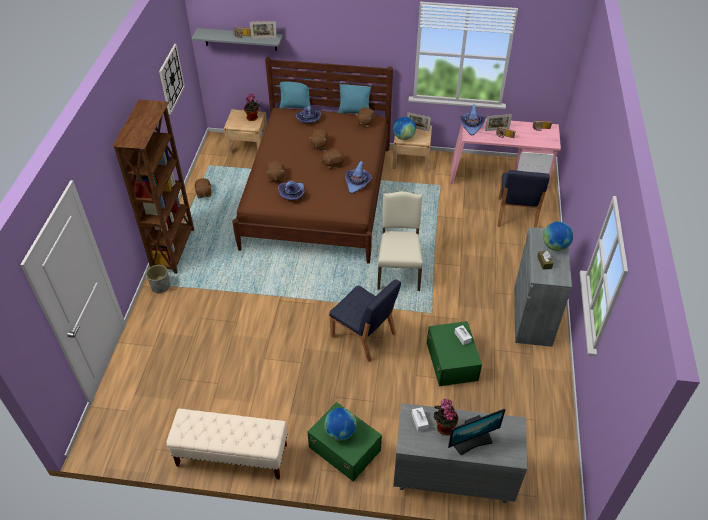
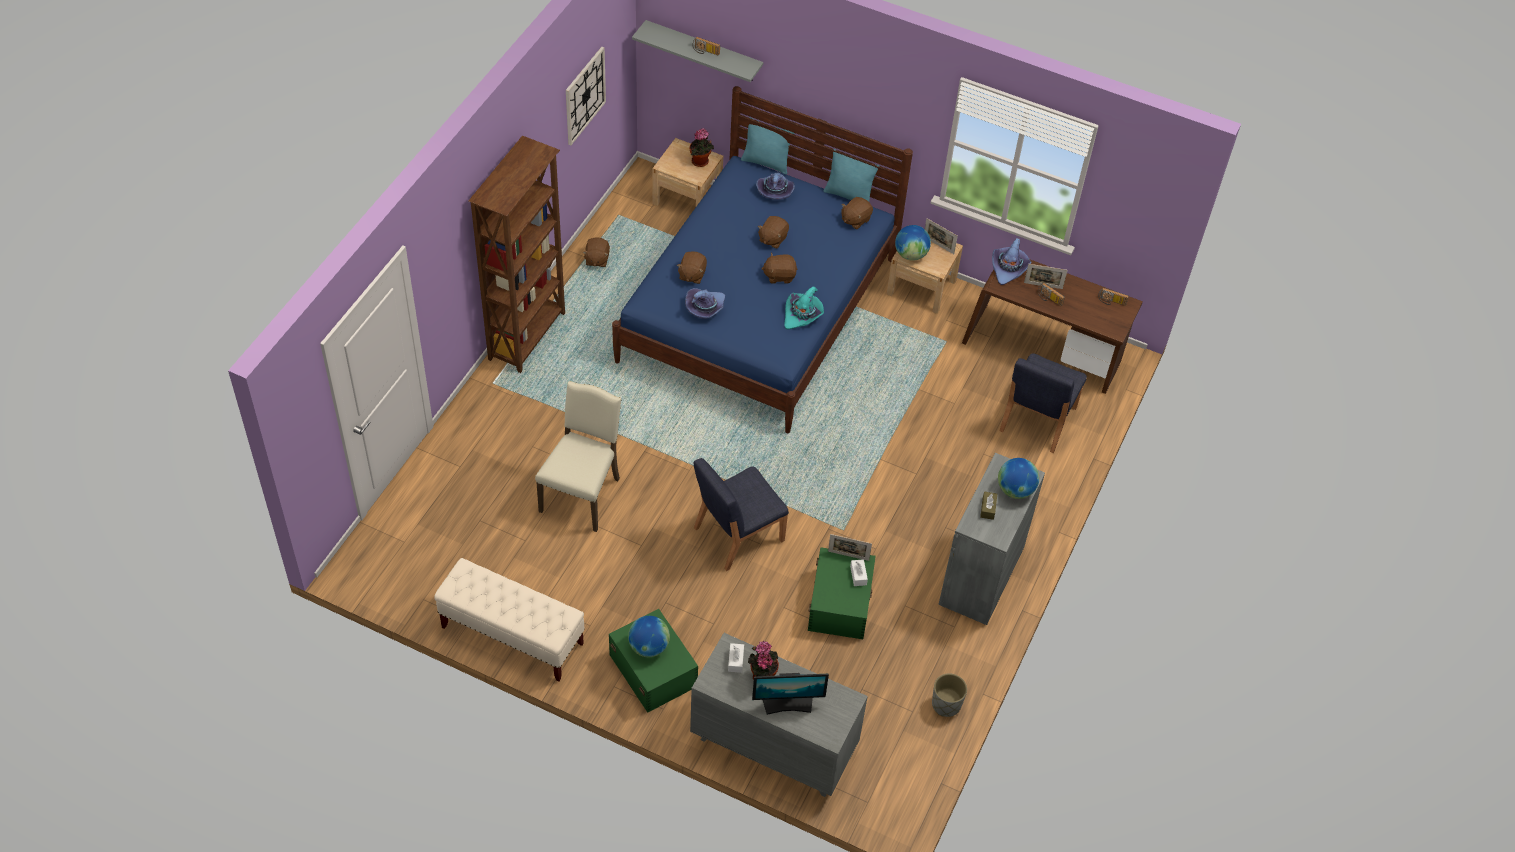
camera: 15 degrees right, 5 degrees up
grey planter [146,265,170,294] -> grey planter moved to [932,673,967,717]
brown bed [232,57,393,264] -> blue bed [612,86,913,433]
picture frame [250,21,277,39] -> picture frame moved to [828,534,872,561]
blue chair [329,279,401,362] -> blue chair turned 90 degrees clockwise [694,458,789,571]
purple hat [345,161,372,194] -> turquoise hat [784,286,824,330]
beige chair [377,191,423,291] -> beige chair moved to [535,381,621,532]
pink desk [450,119,561,190] -> brown desk [962,260,1143,394]

